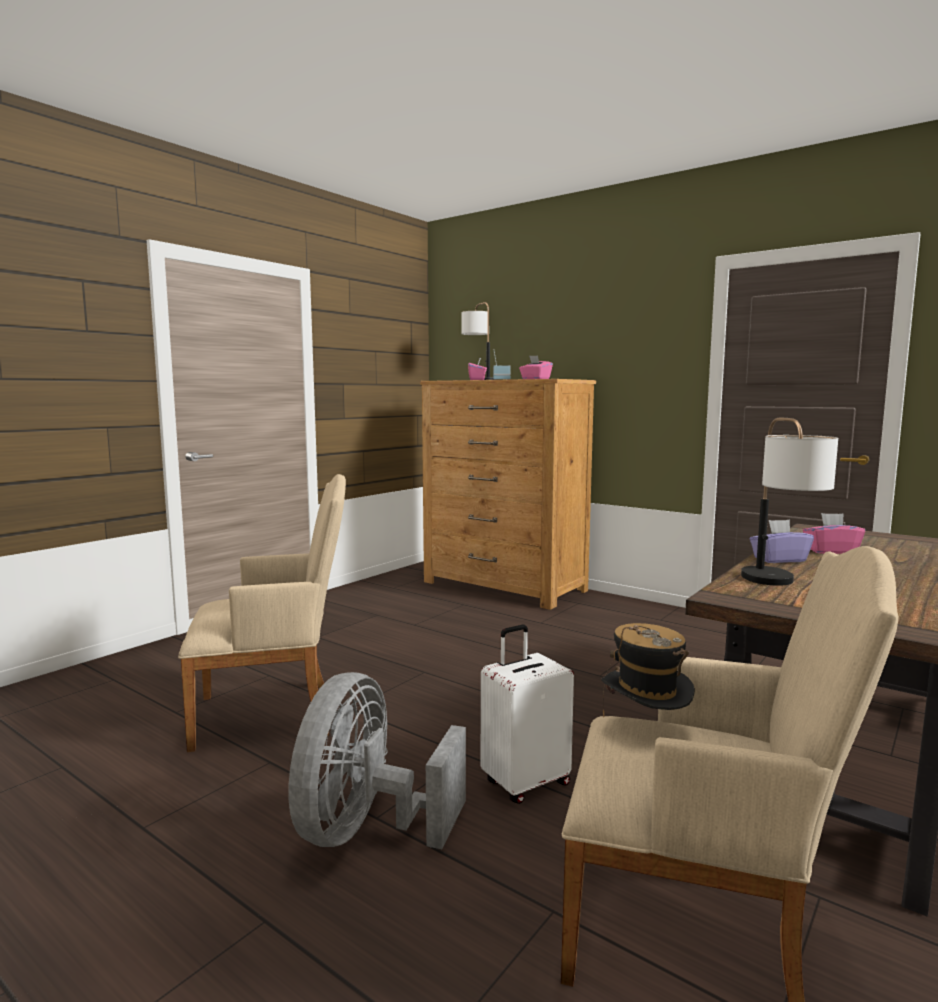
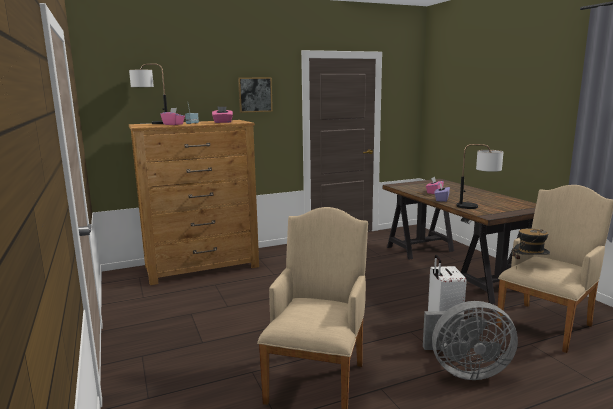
camera: 60 degrees left, 5 degrees up
grey fan [289,672,466,849] -> grey fan turned 45 degrees counterclockwise [423,301,518,380]
none -> picture [238,77,273,113]

